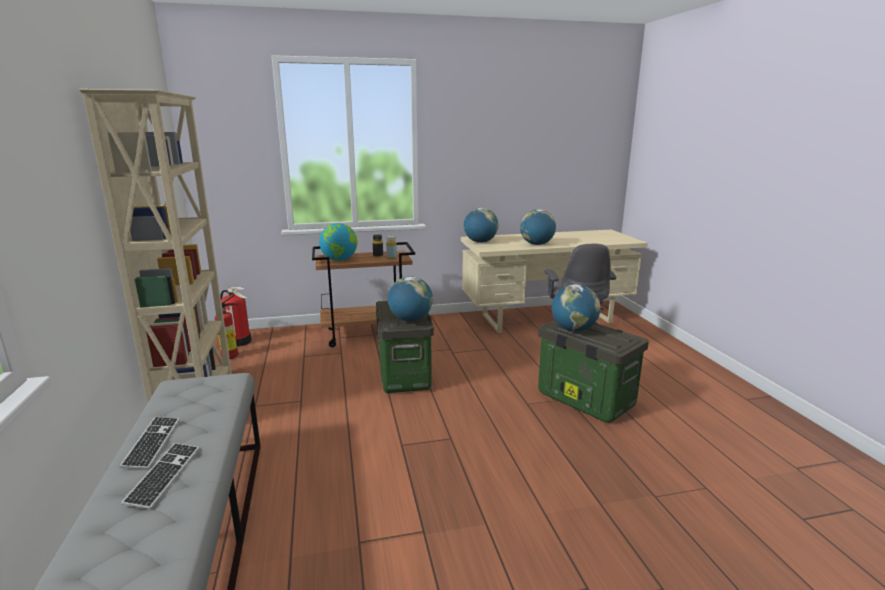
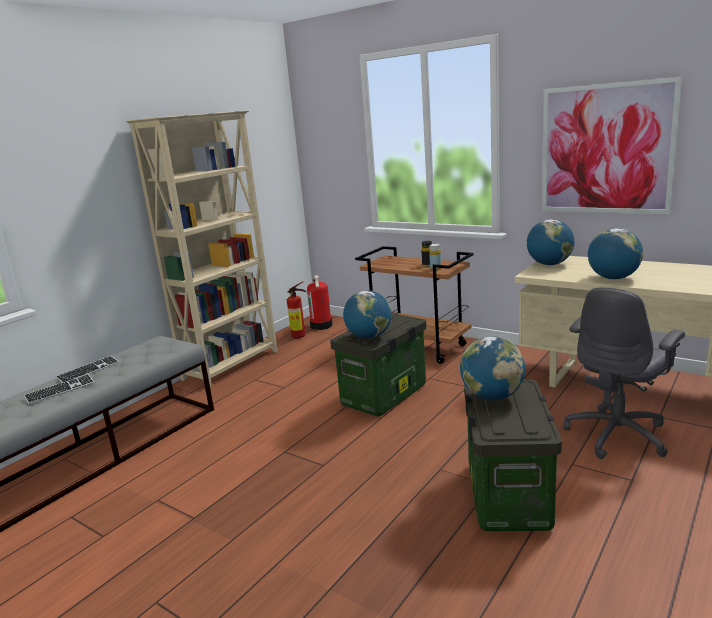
camera: 50 degrees right, 0 degrees up
globe [319,223,357,261] -> none
none -> picture [542,77,682,214]

